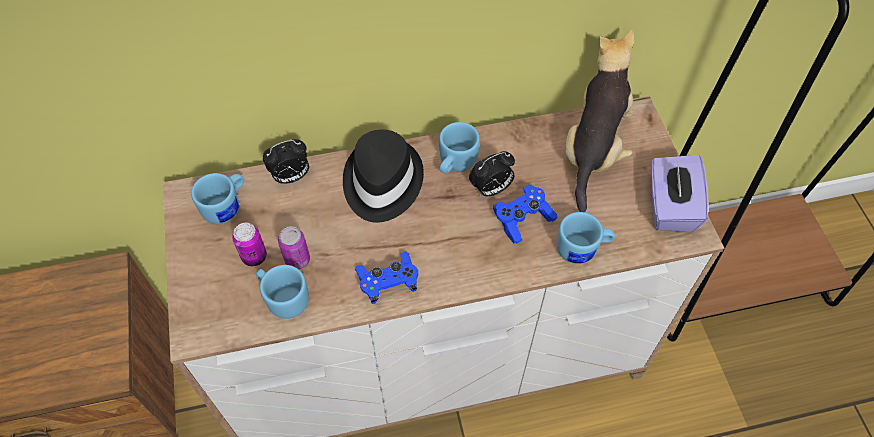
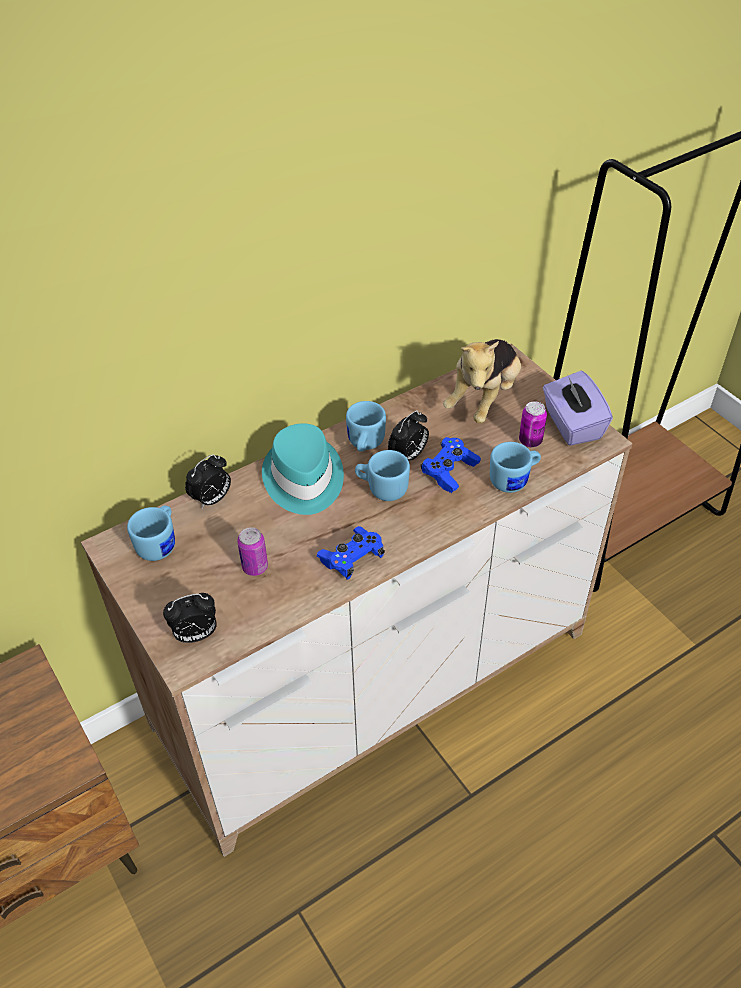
camera: 20 degrees left, 10 degrees down
can [232,223,267,266] -> can moved to [519,401,547,447]
blue mug [256,265,309,319] -> blue mug moved to [355,450,410,501]
black hat [343,130,424,223] -> turquoise hat [262,423,344,515]
plush toy [565,30,634,212] -> plush toy turned 150 degrees counterclockwise [443,339,521,423]
none -> alarm clock [163,593,217,643]

